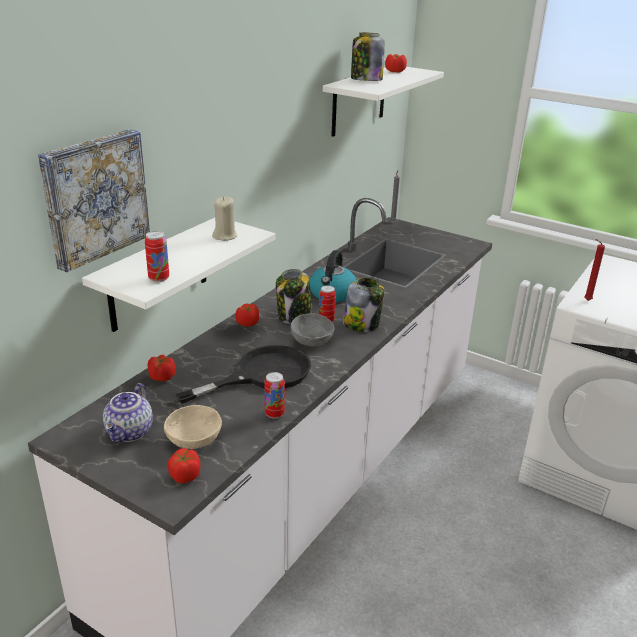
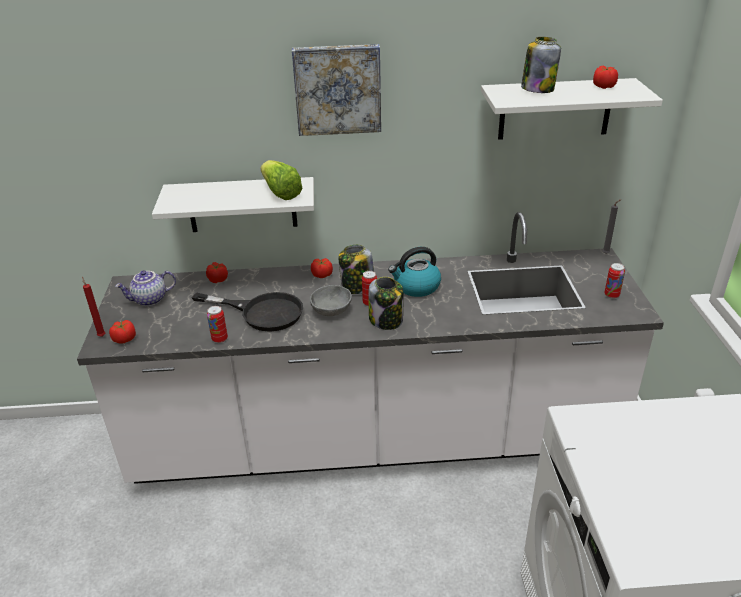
camera: 55 degrees right, 5 degrees up
picture [38,129,150,272] -> picture moved to [292,44,381,136]
can [145,231,169,282] -> can moved to [604,263,625,299]
beige bowl [164,405,222,449] -> none
beige candle [212,197,237,241] -> lettuce [260,160,303,200]
red candle [584,239,605,301] -> red candle moved to [82,277,105,337]

